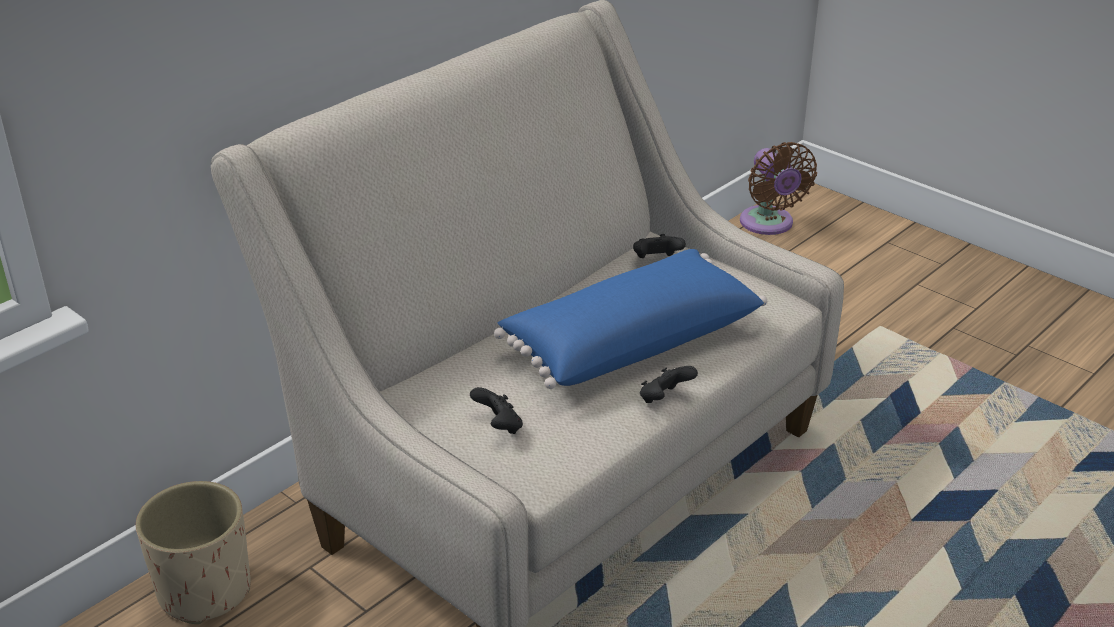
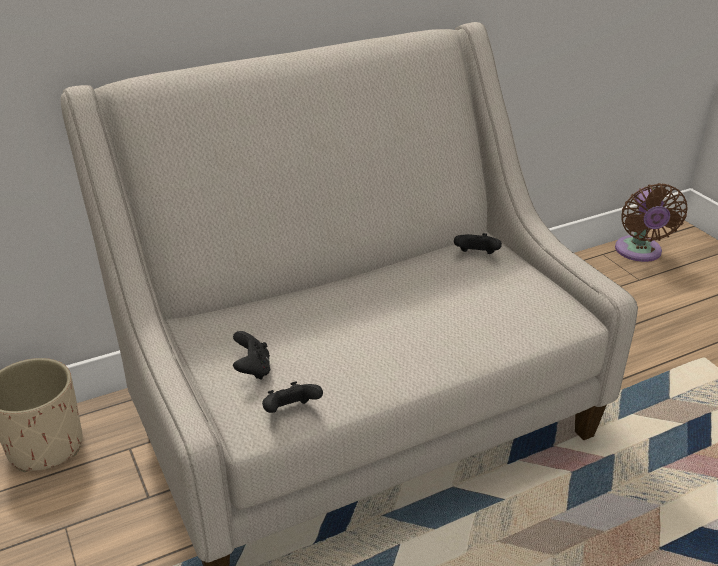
camera: 20 degrees right, 0 degrees up
blue pillow [494,249,767,389] -> none
black game controller [640,366,698,403] -> black game controller moved to [262,382,323,413]

